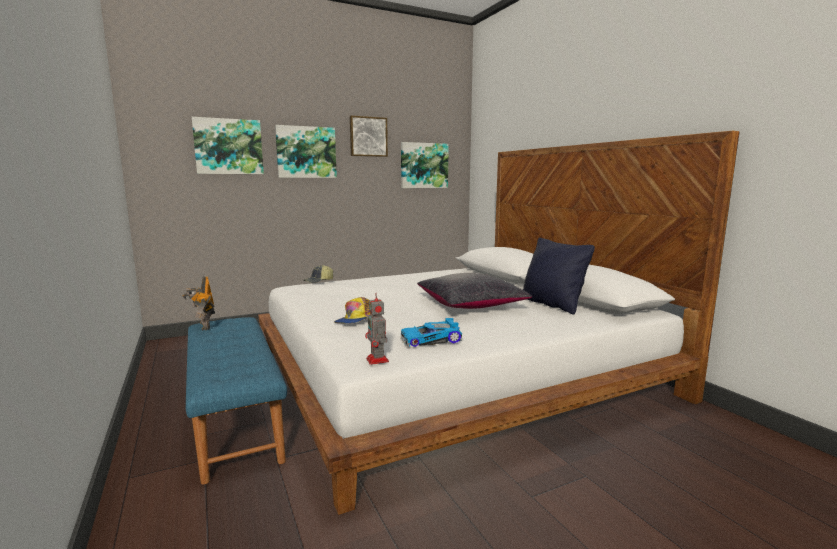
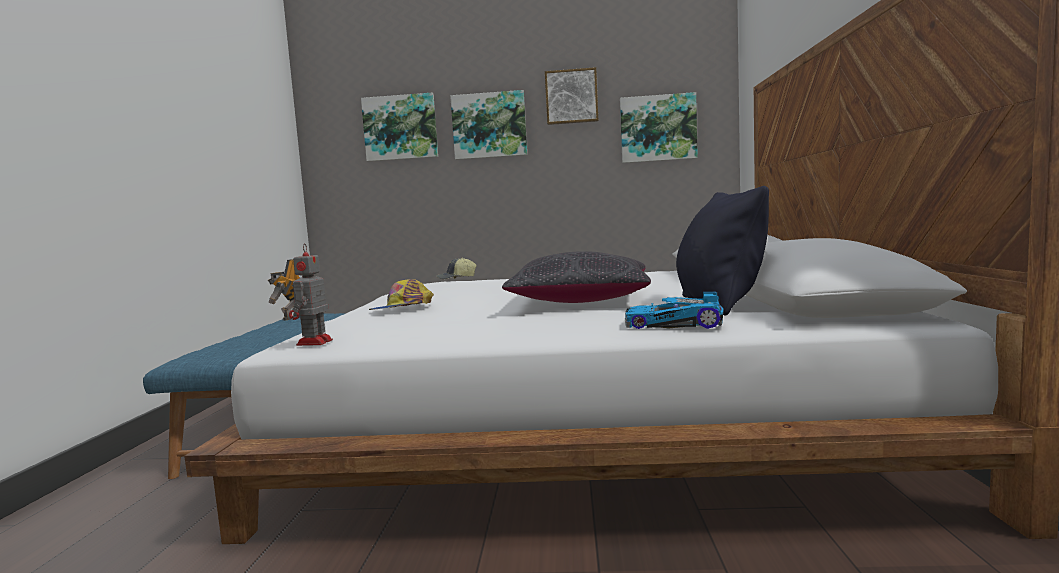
camera: 30 degrees right, 5 degrees down
toy car [401,318,462,347] -> toy car moved to [625,292,724,329]

